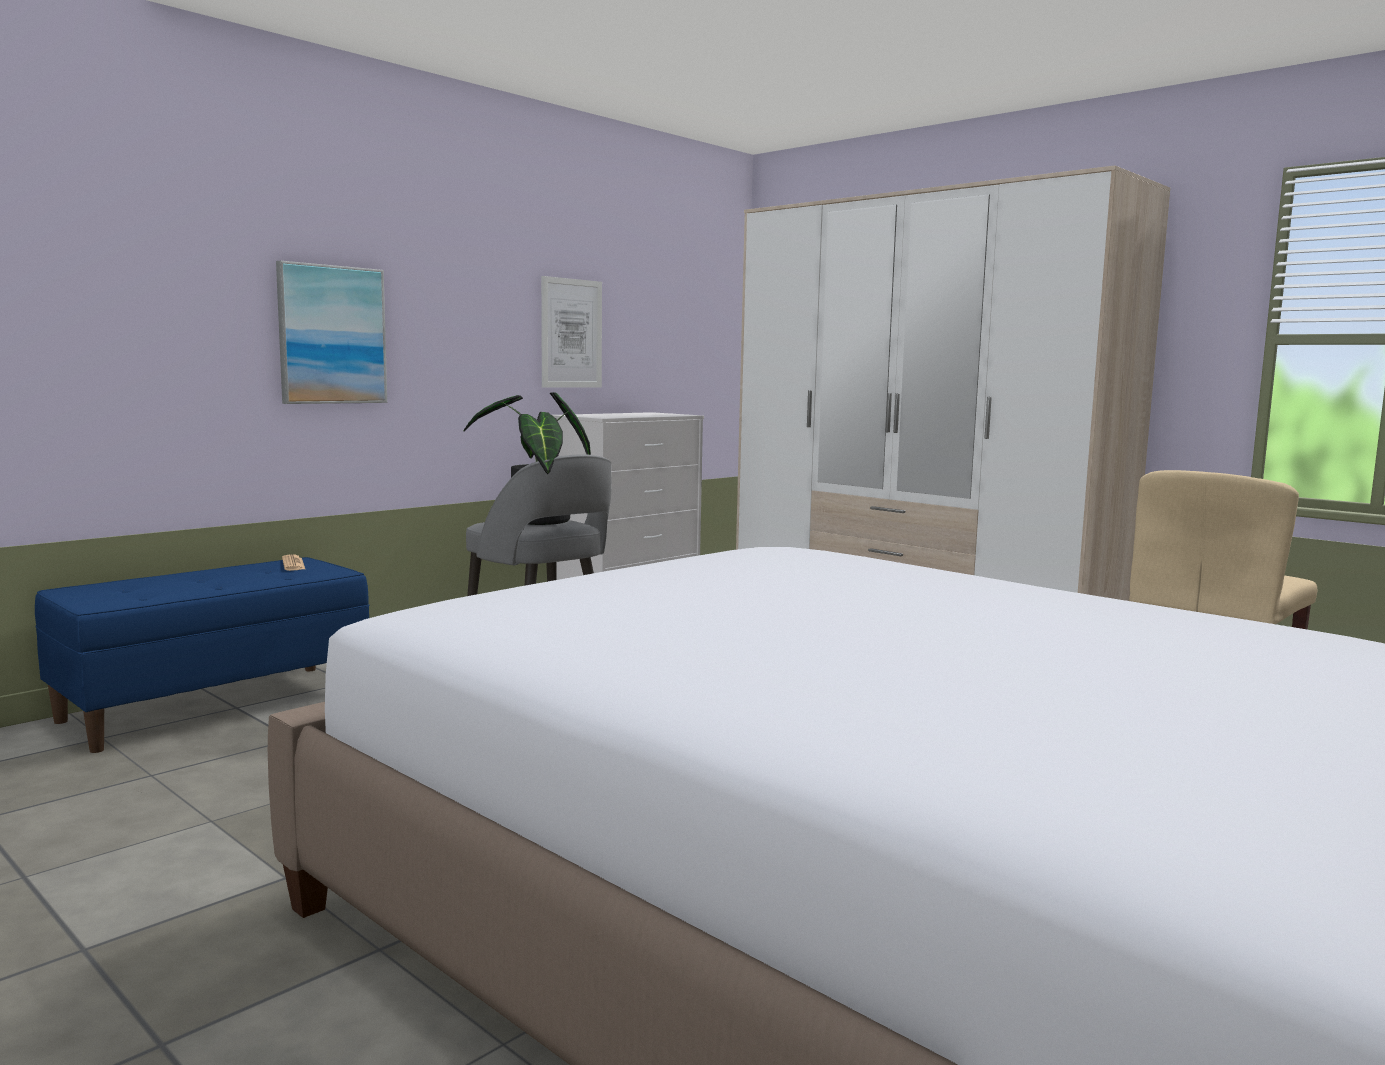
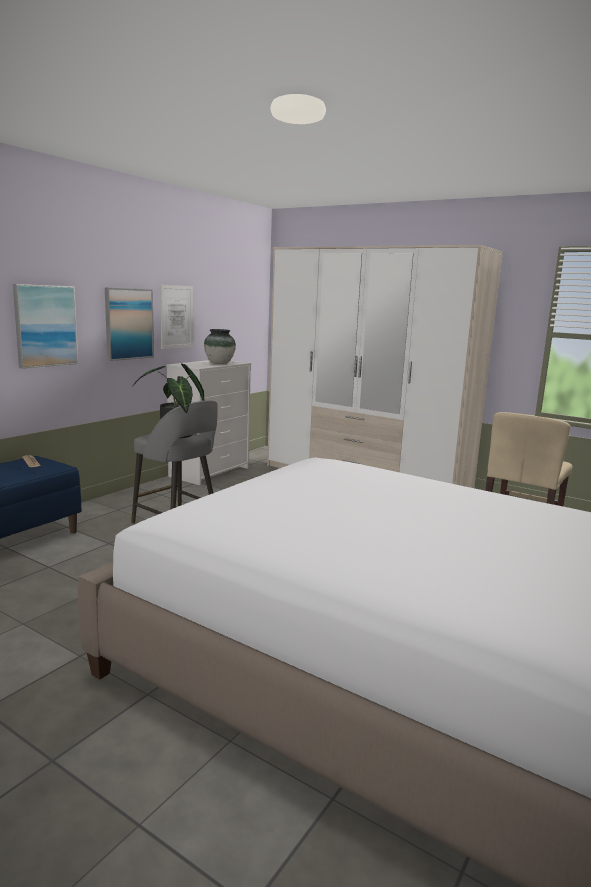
camera: 10 degrees left, 5 degrees up
none -> picture [105,287,154,361]
none -> vase [204,329,236,364]

